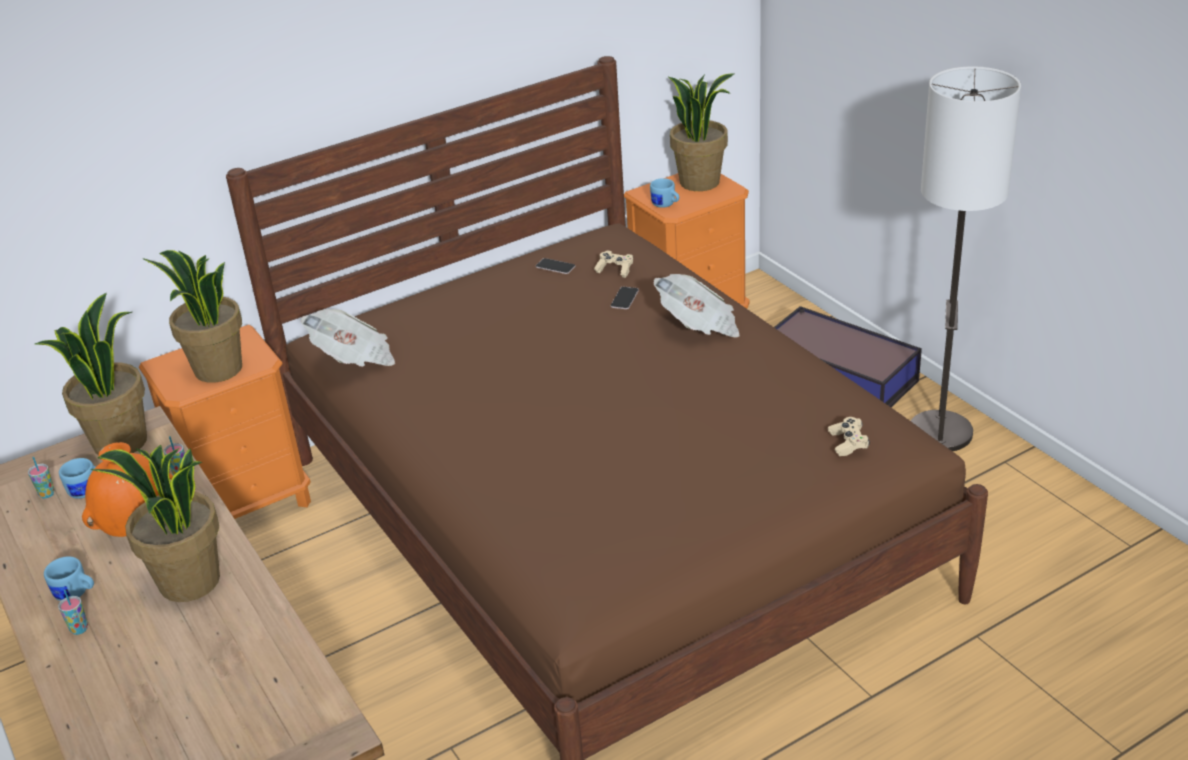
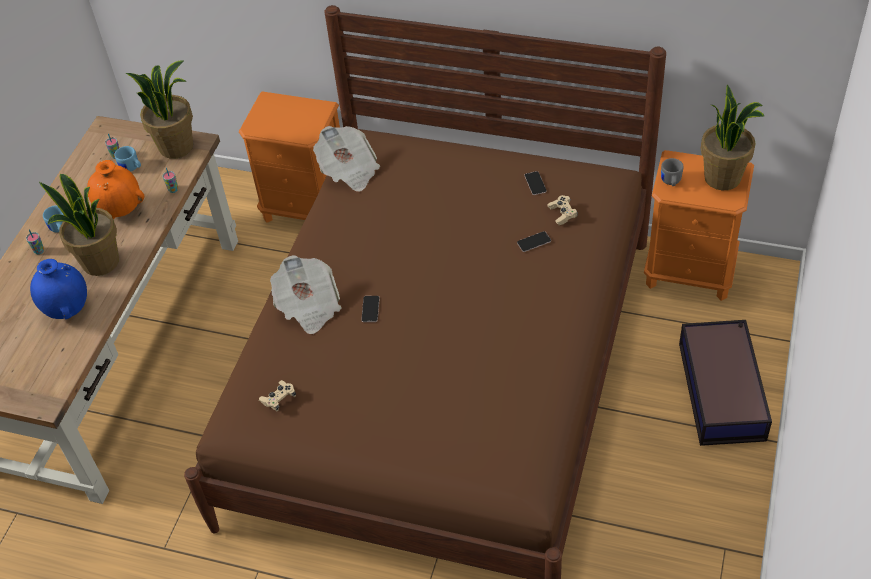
camera: 50 degrees right, 15 degrees up
potted plant [143,250,242,383] -> none
blue mug [650,178,679,208] -> grey mug [661,158,684,186]
newspaper [653,274,740,338] -> newspaper moved to [270,255,342,334]
beige game controller [828,417,870,456] -> beige game controller moved to [259,380,296,412]
floor lamp [911,66,1021,451] -> none
none -> blue vase [30,259,87,319]
none -> phone [361,296,380,322]

